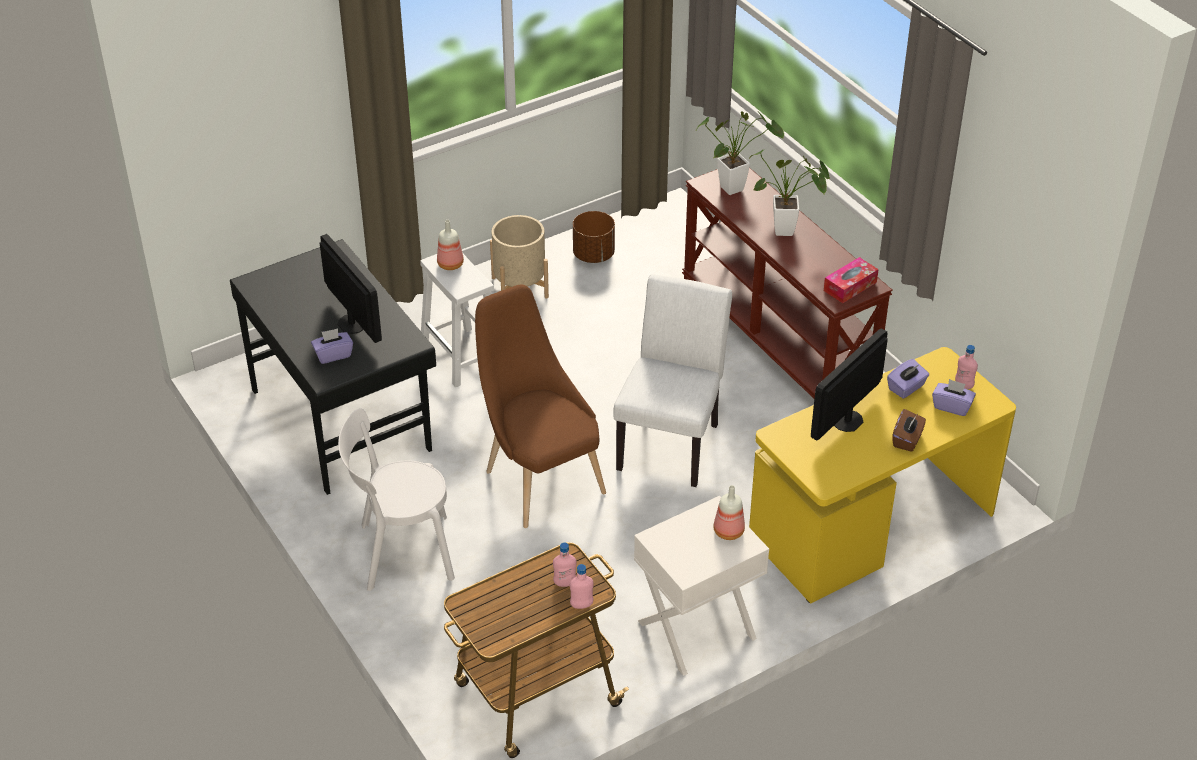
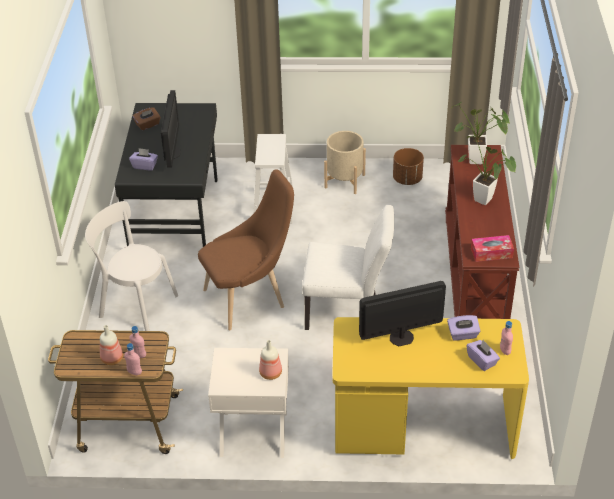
camera: 35 degrees right, 0 degrees up
bottle [437,220,464,270] -> bottle moved to [100,325,123,365]
brown chair [475,285,606,528] -> brown chair turned 60 degrees clockwise [198,169,294,330]
white chair [613,274,732,487] -> white chair turned 45 degrees clockwise [302,205,394,330]
brown tissue box [892,409,926,452] -> brown tissue box moved to [133,107,161,130]

